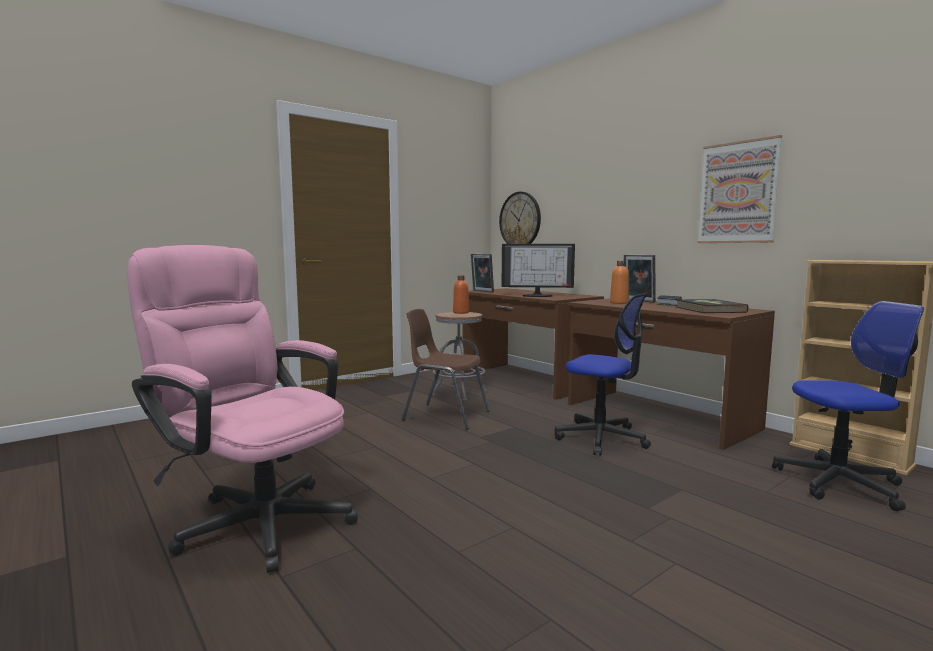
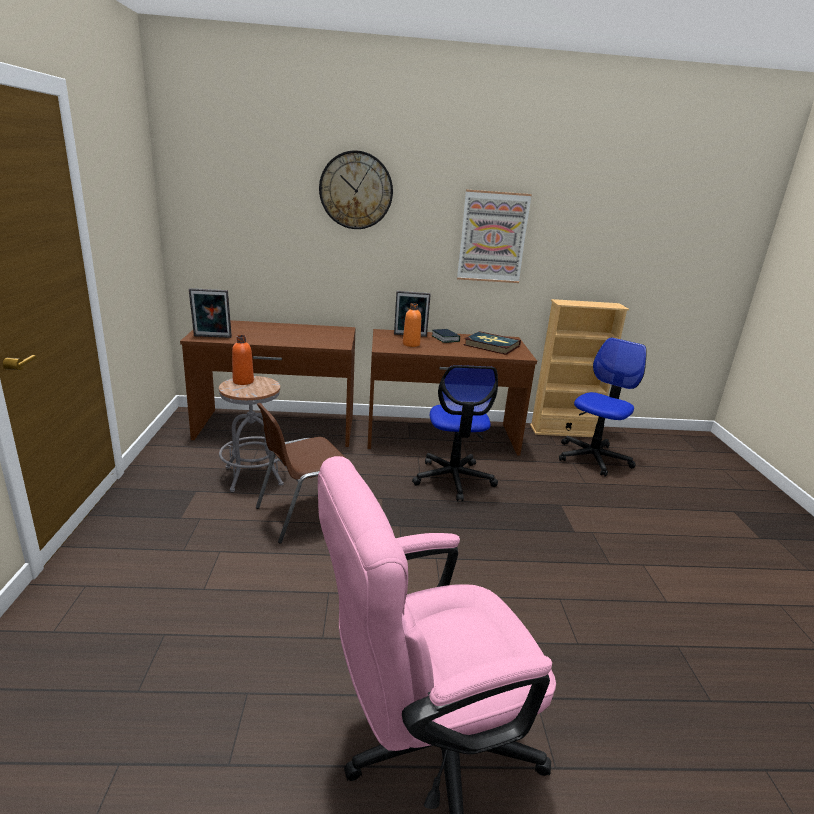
camera: 55 degrees left, 15 degrees up
wall clock [499,192,541,244] -> wall clock moved to [319,151,393,229]
monitor [502,244,575,297] -> none
office chair [555,293,651,456] -> office chair turned 105 degrees clockwise [412,365,498,501]

